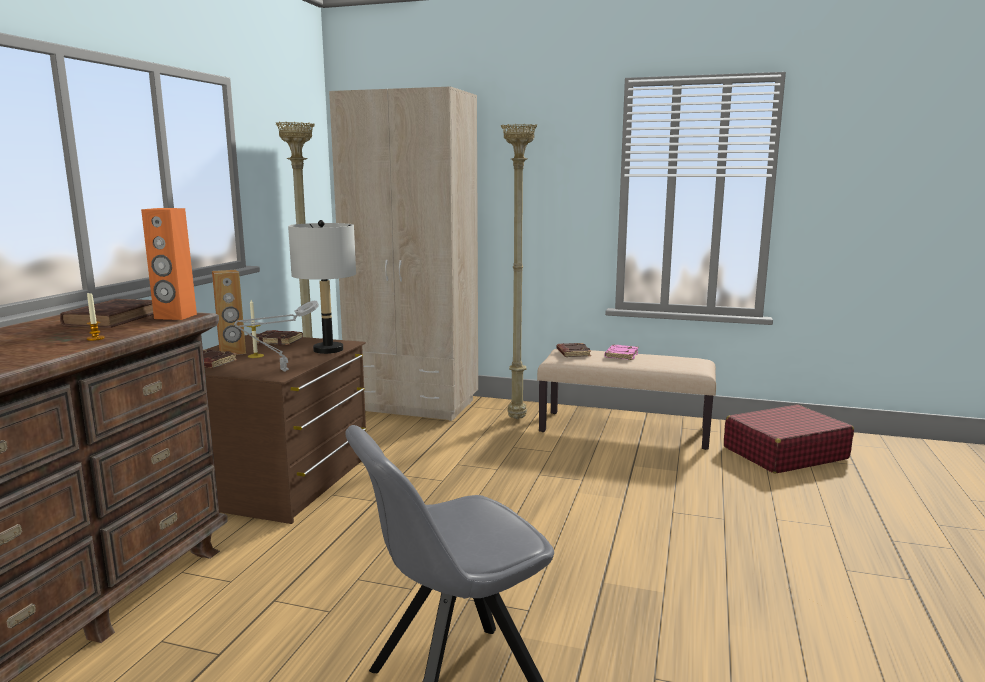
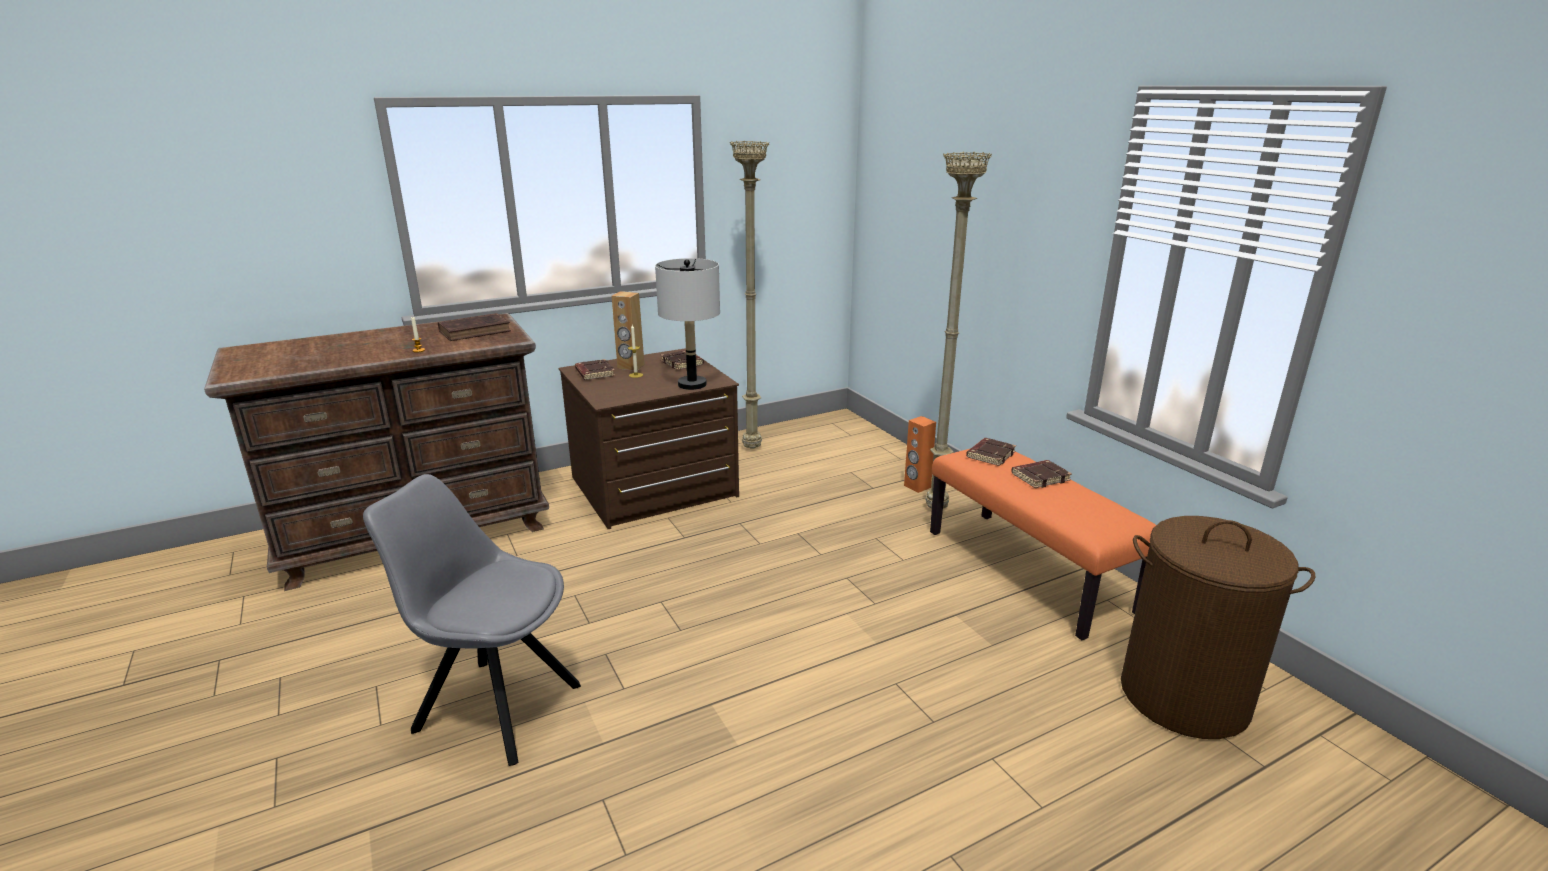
camera: 45 degrees right, 10 degrees up
orange speaker [141,208,197,320] -> orange speaker moved to [904,416,936,493]
grey table lamp [234,301,319,371] -> none
beige wardrobe [329,86,478,421] -> none
beige bench [537,349,716,450] -> orange bench [930,448,1156,640]
pink book [605,345,639,360] -> brown book [1011,460,1072,488]
red suitcase [724,404,854,474] -> brown laundry basket [1121,516,1315,739]

